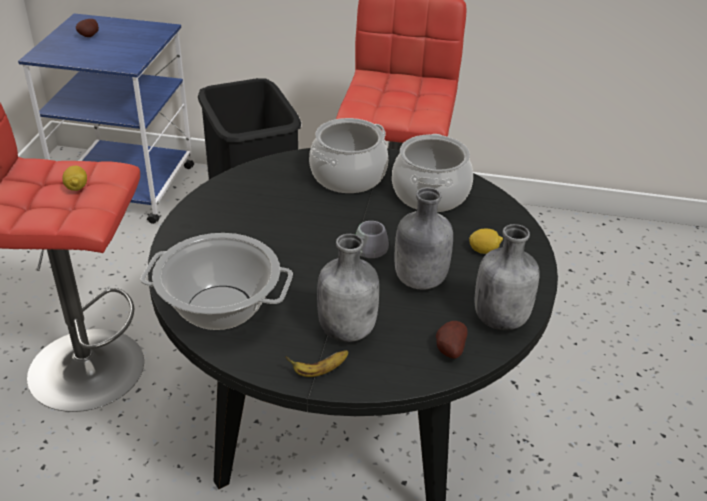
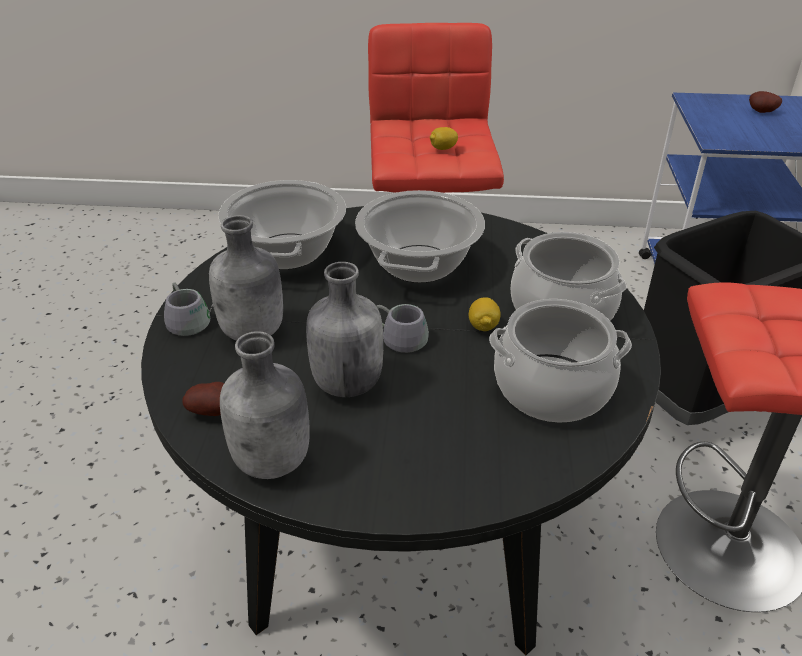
camera: 85 degrees right, 0 degrees up
banana [285,350,349,377] -> grey mug [164,283,213,336]
lemon [469,228,503,254] -> lemon moved to [469,297,501,331]
none -> cooking pot [355,190,485,283]

